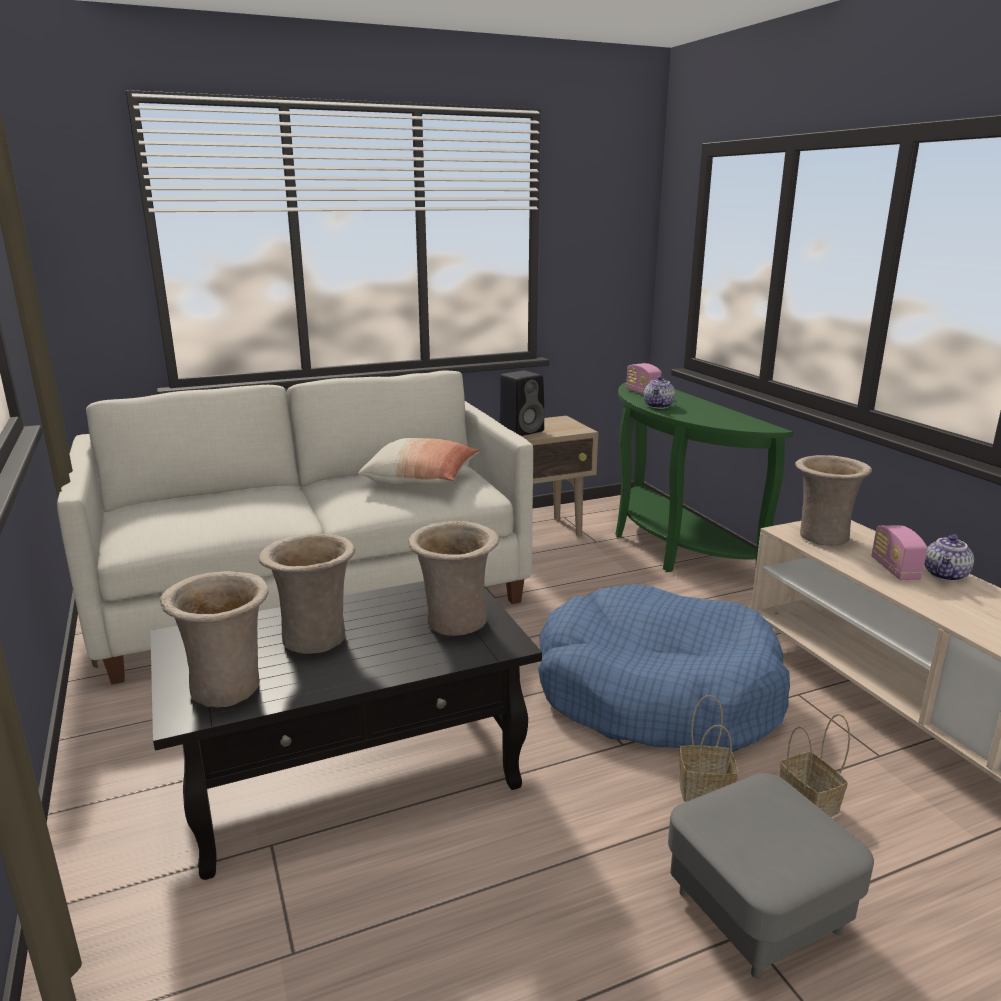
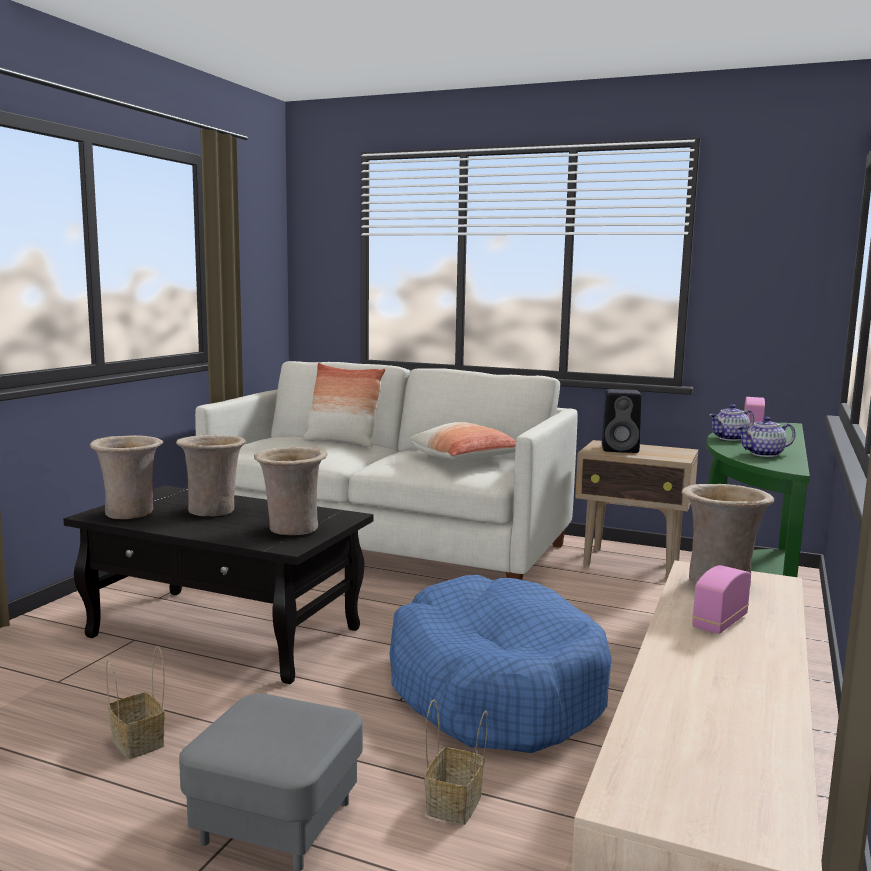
camera: 45 degrees right, 10 degrees down
basket [679,695,738,802] -> basket moved to [106,646,165,759]
teapot [924,534,974,581] -> teapot moved to [737,417,796,457]
none -> pillow [303,363,385,447]

